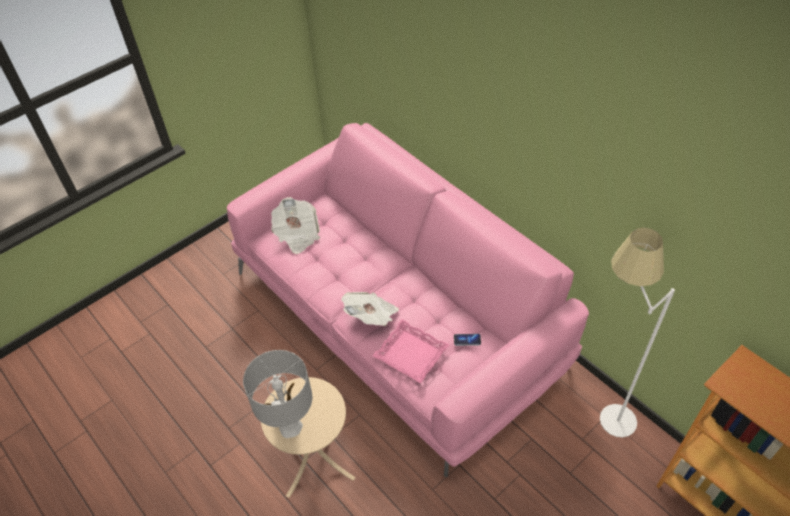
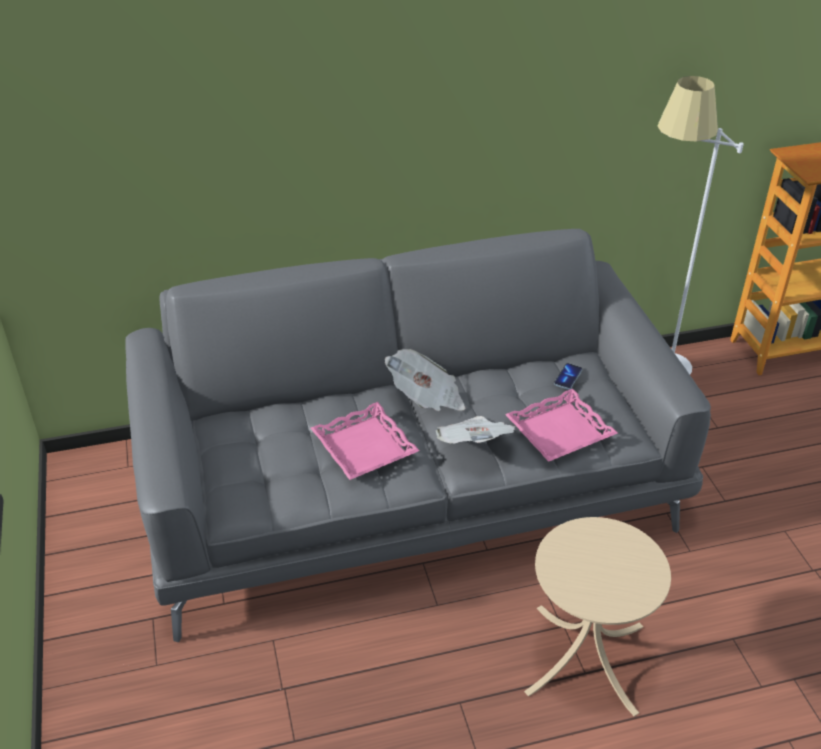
camera: 65 degrees left, 10 degrees down
pink sofa [227,123,589,477] -> grey sofa [125,229,711,642]
grey table lamp [243,350,312,438] -> none
newspaper [271,197,320,254] -> newspaper moved to [385,349,465,411]
none -> pink tray [311,402,419,480]

